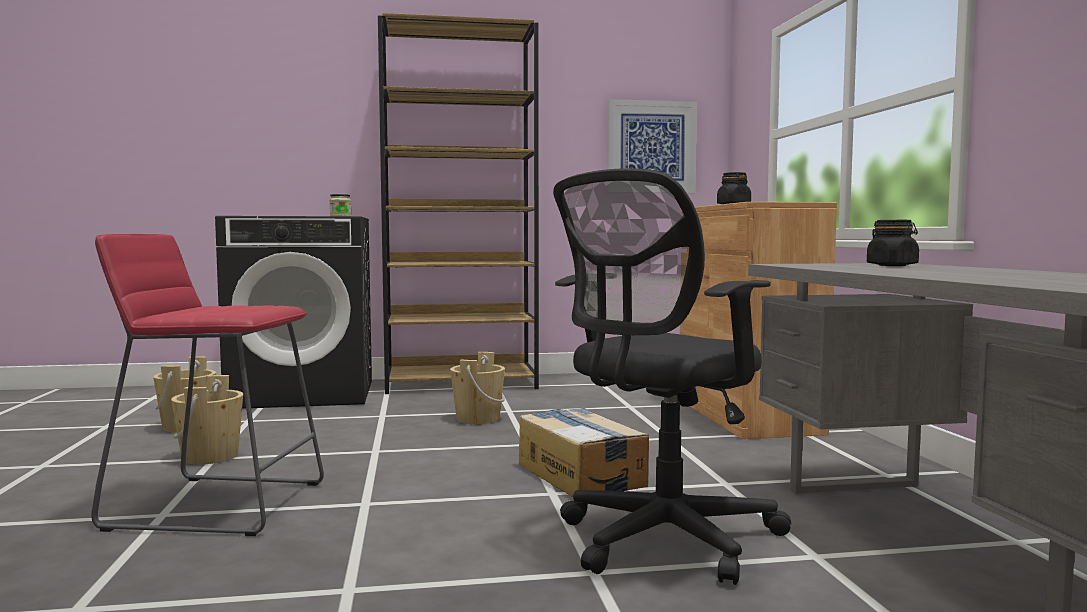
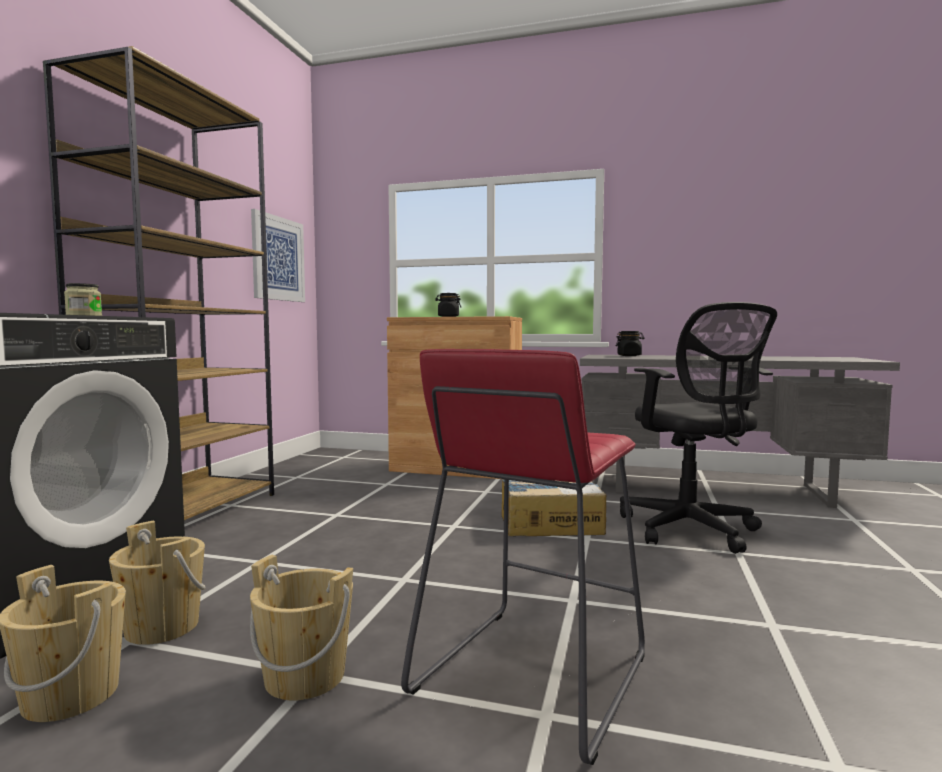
camera: 65 degrees left, 0 degrees up
beige bucket [450,352,505,424] -> beige bucket moved to [109,521,206,645]

